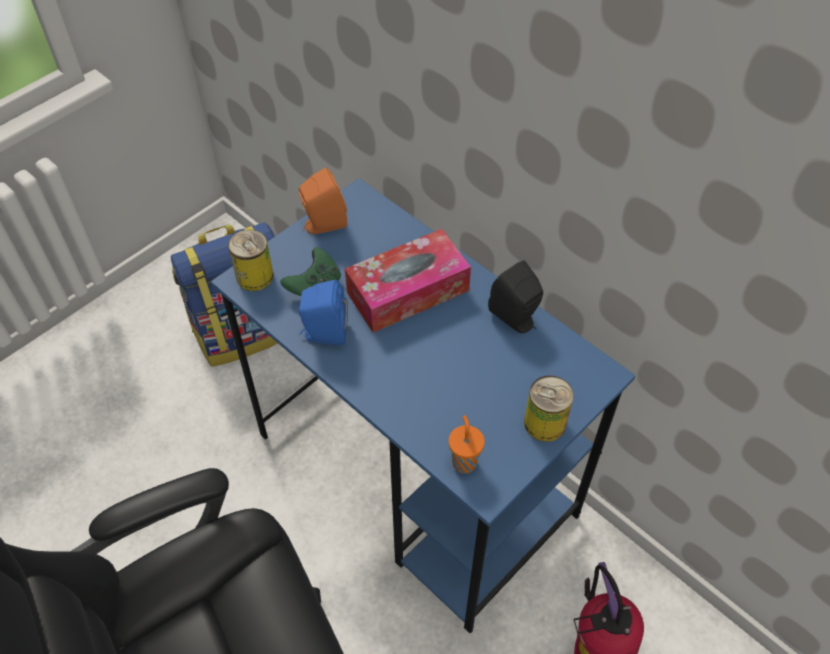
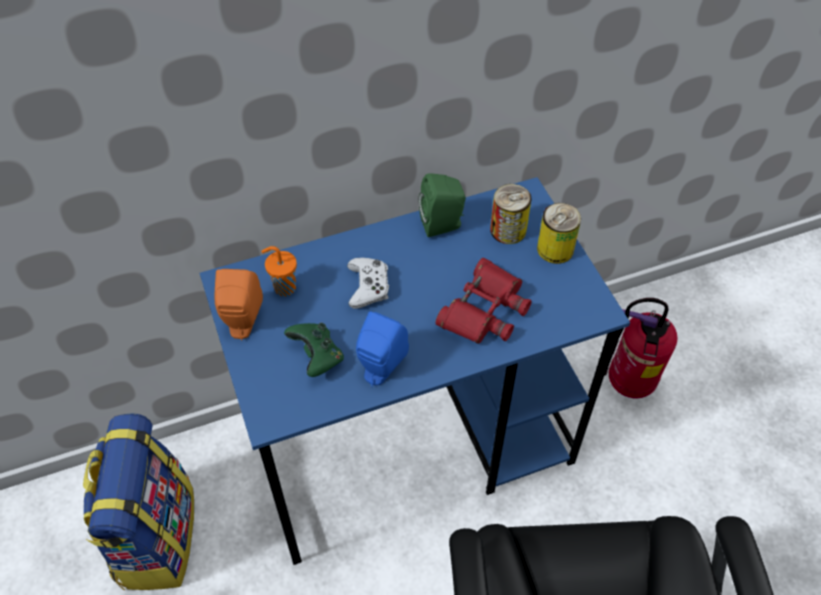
camera: 65 degrees left, 0 degrees up
can [228,230,273,291] -> can moved to [490,184,531,244]
tissue box [345,229,471,333] -> white game controller [347,258,389,309]
orange cup [448,415,485,474] -> orange cup moved to [261,246,297,296]
black speaker [488,260,543,333] -> green speaker [418,173,466,237]
none -> red binoculars [435,258,532,344]

